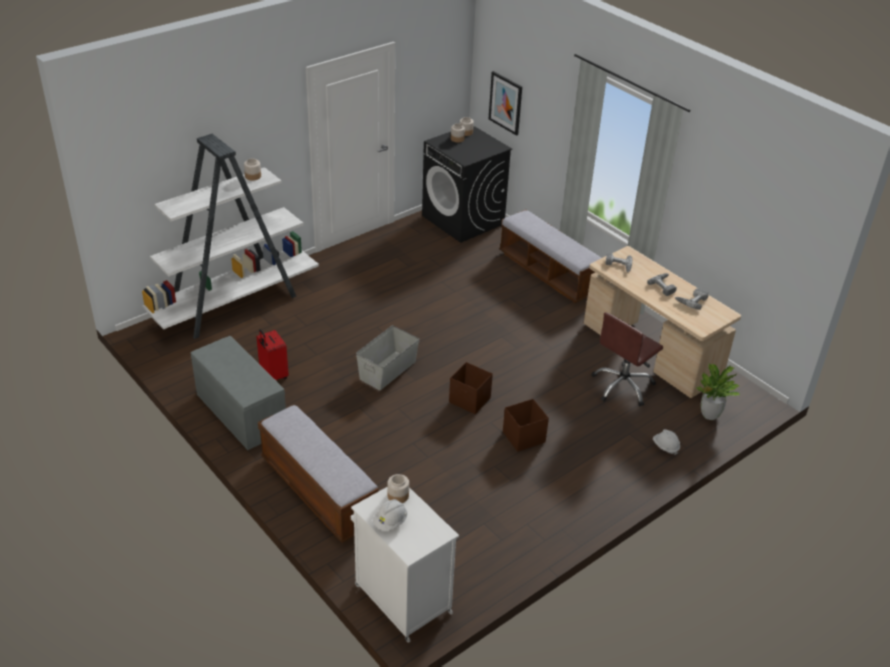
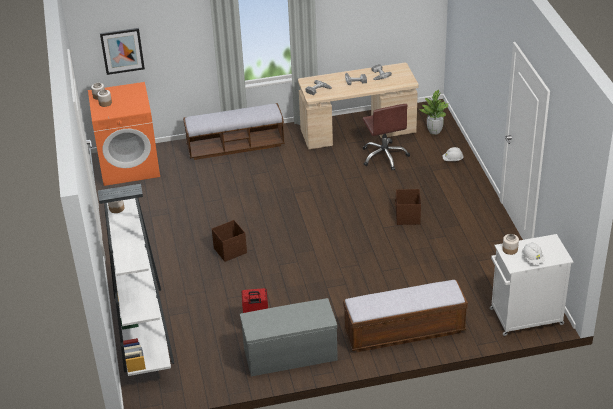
camera: 60 degrees left, 0 degrees up
grey storage box [356,325,419,390] -> none
black washing machine [422,126,512,243] -> orange washing machine [88,82,160,186]
brown storage box [449,362,493,414] -> brown storage box moved to [212,220,247,262]

